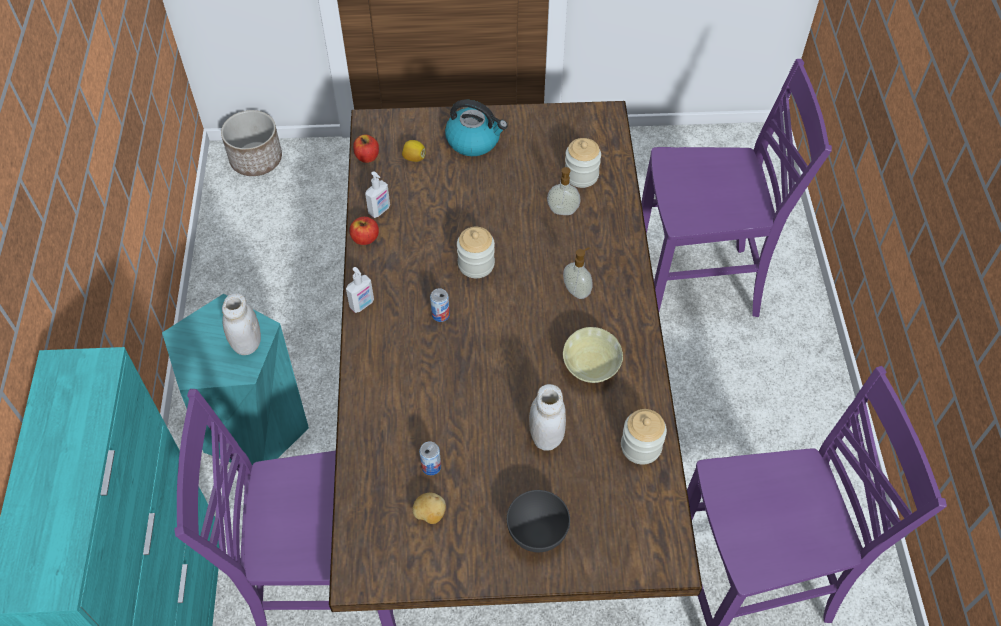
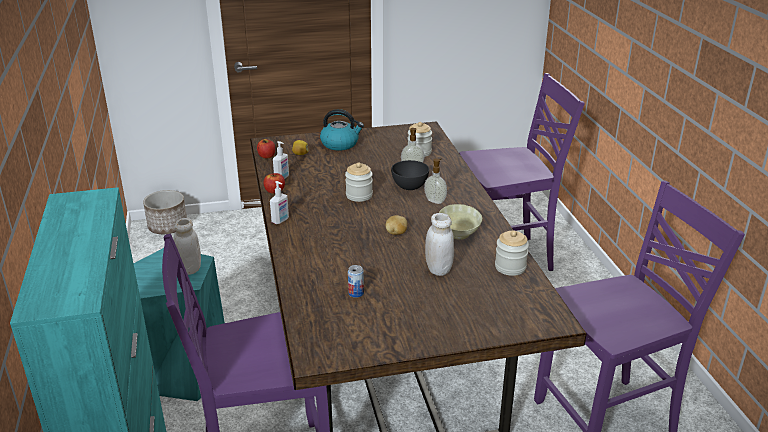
camera: 10 degrees left, 25 degrees down
potato [412,493,446,524] -> potato moved to [386,215,407,235]
can [430,288,450,322] -> none
grey bowl [507,490,570,552] -> grey bowl moved to [391,160,429,190]

